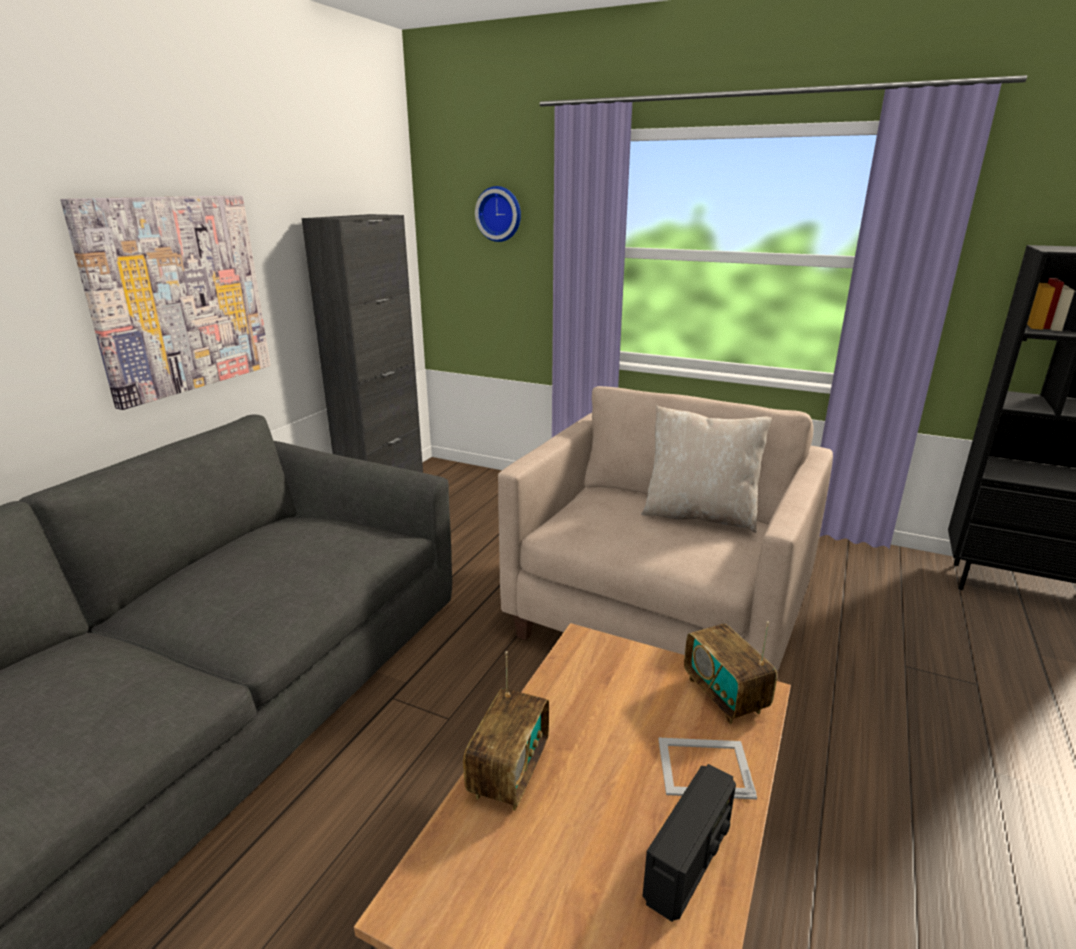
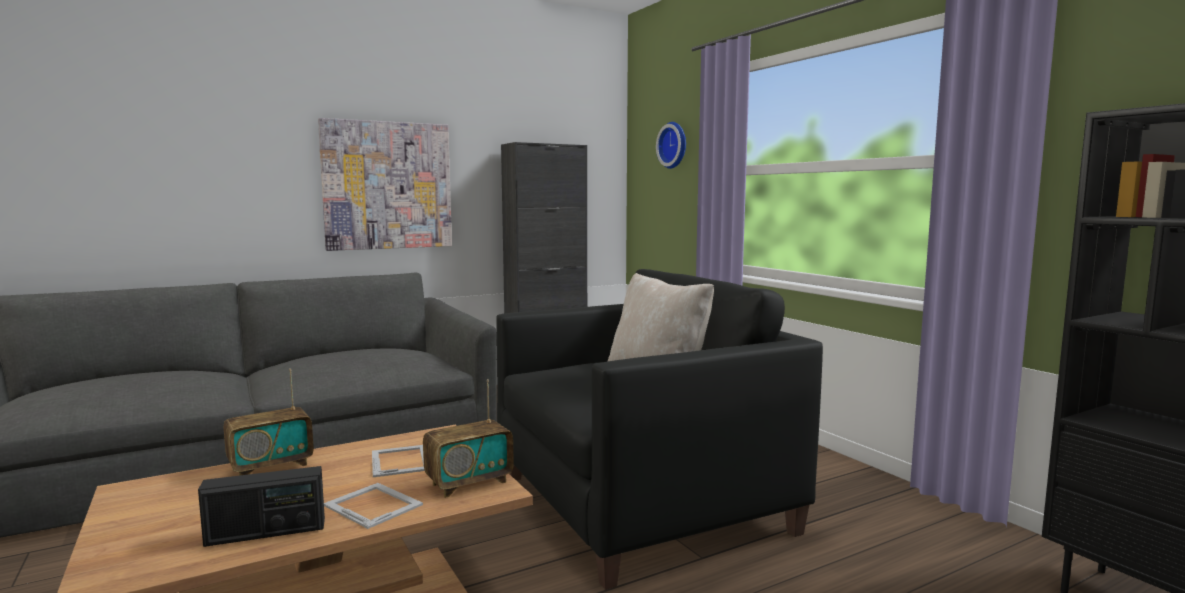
camera: 35 degrees right, 15 degrees down
beige armchair [498,386,833,672] -> black armchair [496,269,823,590]
radio [684,621,777,724] -> radio turned 135 degrees counterclockwise [423,379,514,498]
none -> picture frame [372,445,425,477]

